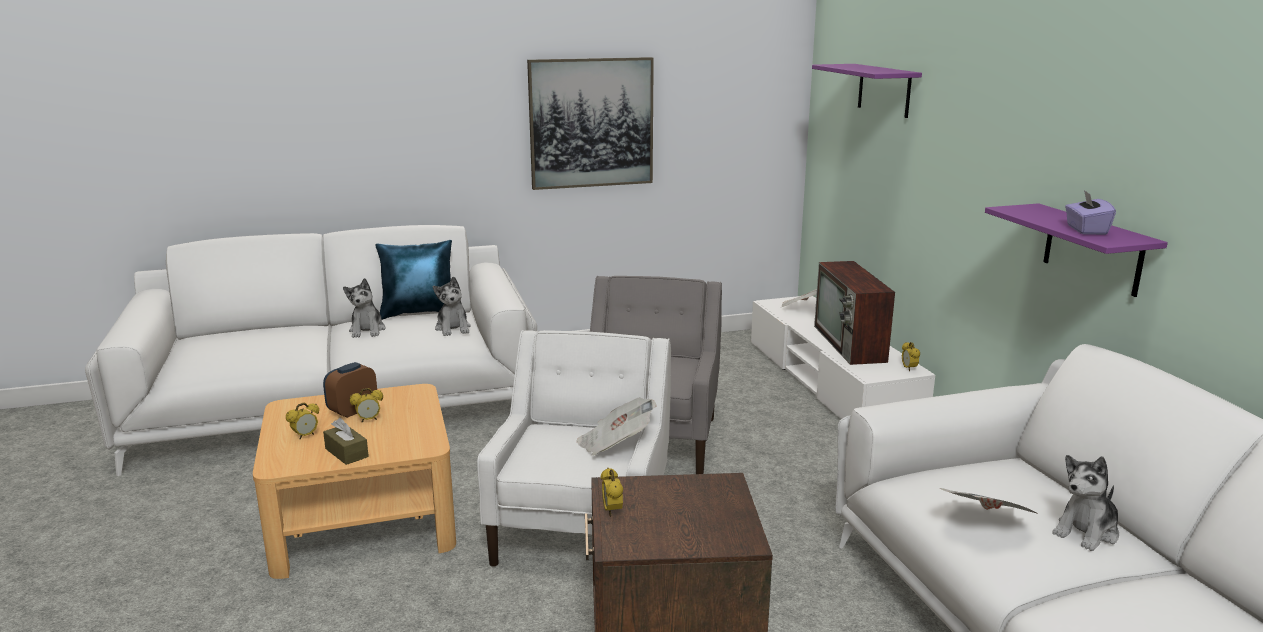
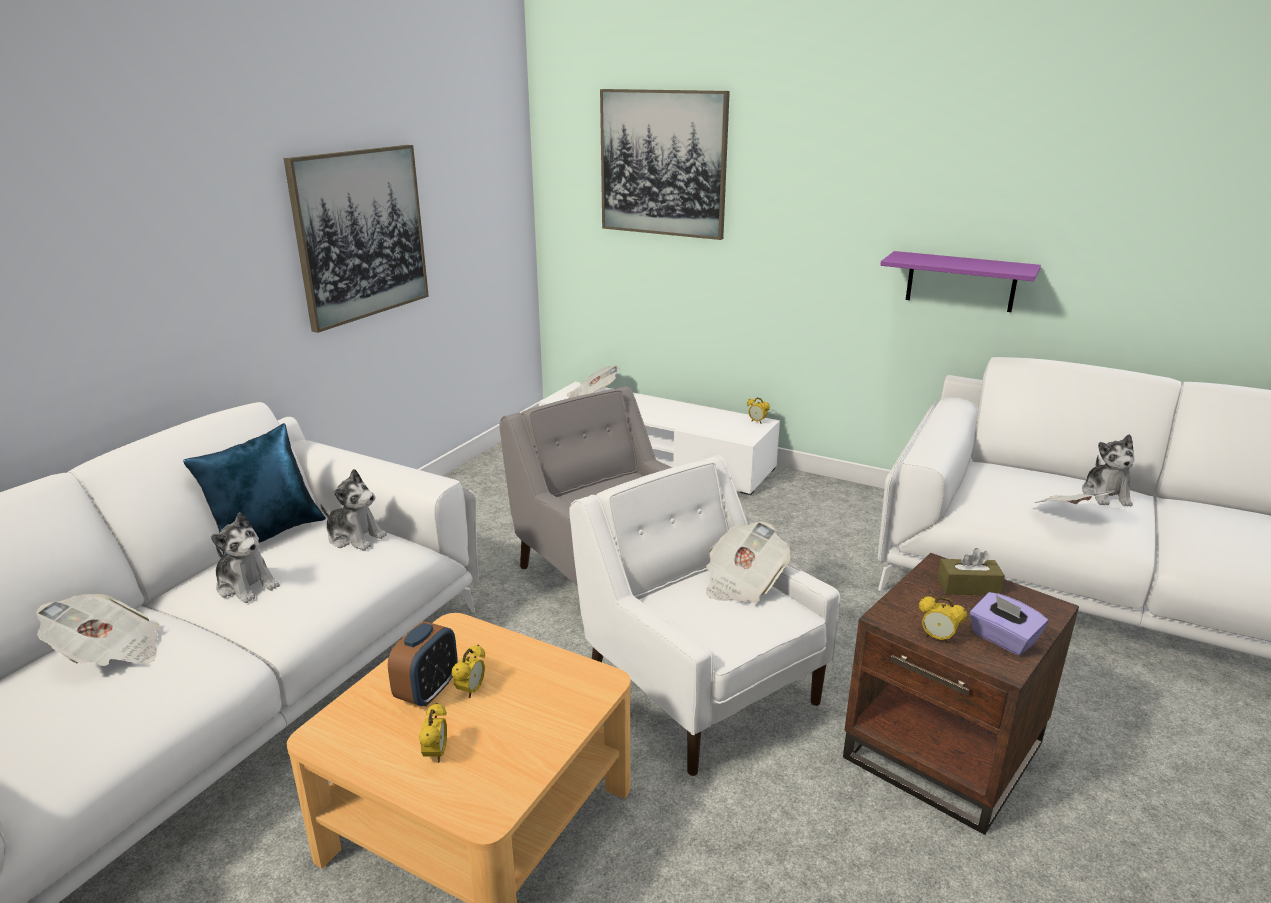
camera: 45 degrees left, 5 degrees up
alarm clock [323,362,377,418] -> alarm clock turned 150 degrees counterclockwise [388,621,458,707]
brown tissue box [323,418,369,465] -> brown tissue box moved to [937,548,1005,595]
purple shelf [812,64,922,118] -> picture [600,89,730,240]
television [814,261,895,365] -> none
purple tissue box [1065,190,1116,235] -> purple tissue box moved to [970,592,1048,656]
none -> newspaper [36,594,160,666]

